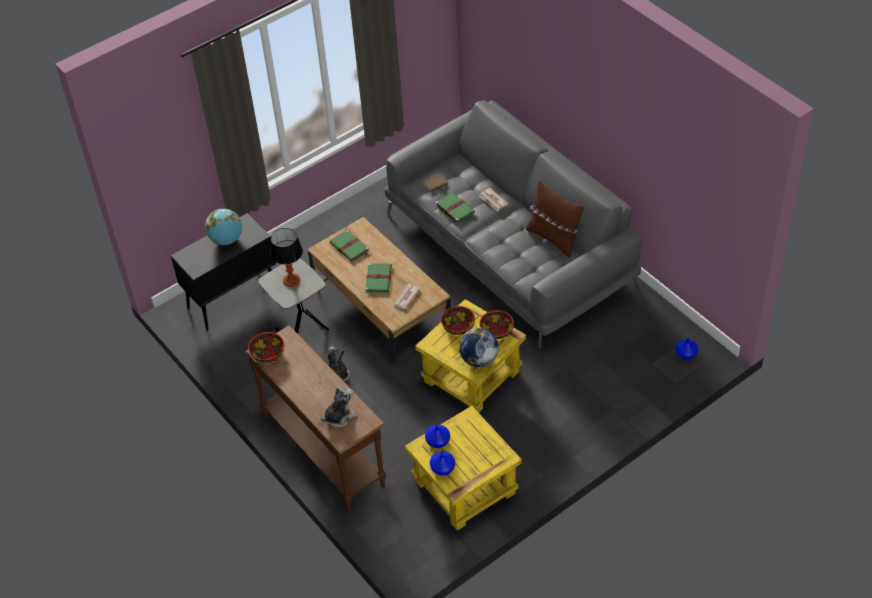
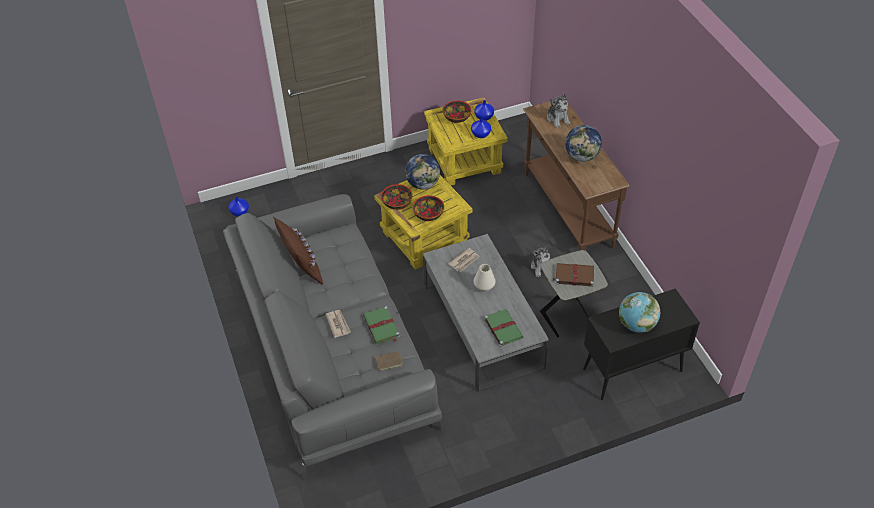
camera: 165 degrees left, 0 degrees up
bowl [248,332,284,363] -> bowl moved to [443,100,471,123]
table lamp [270,228,303,287] -> brown book [552,263,594,287]
brown coffee table [307,217,451,363] -> grey coffee table [423,234,549,392]
plush toy [321,388,357,427] -> plush toy turned 90 degrees counterclockwise [547,94,570,128]
green book [365,263,392,293] -> white vase [474,264,496,292]
none -> globe [565,125,602,162]

